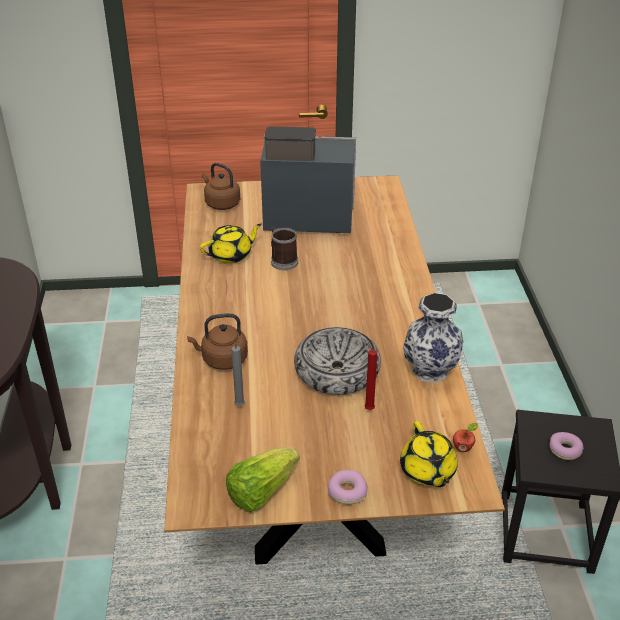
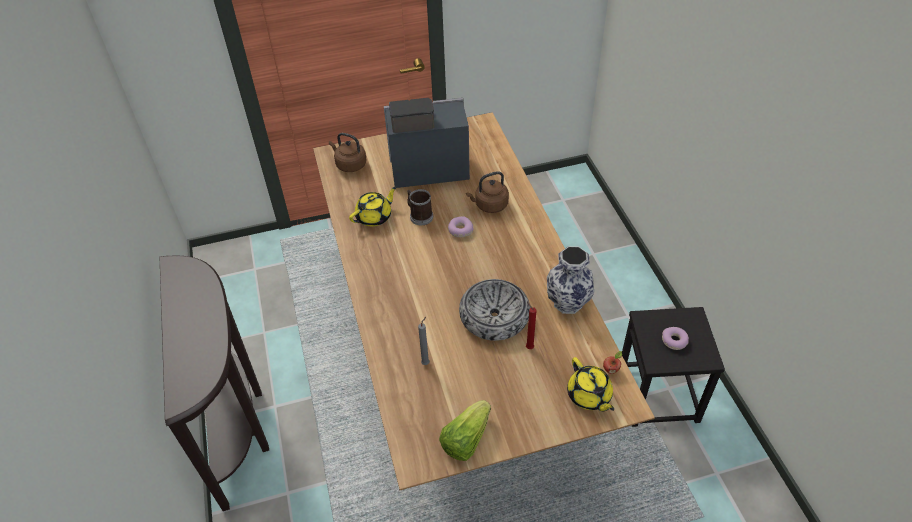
camera: 10 degrees left, 10 degrees up
brown kettle [187,313,248,370] -> brown kettle moved to [466,171,509,213]
donut [328,470,368,504] -> donut moved to [448,216,474,238]

